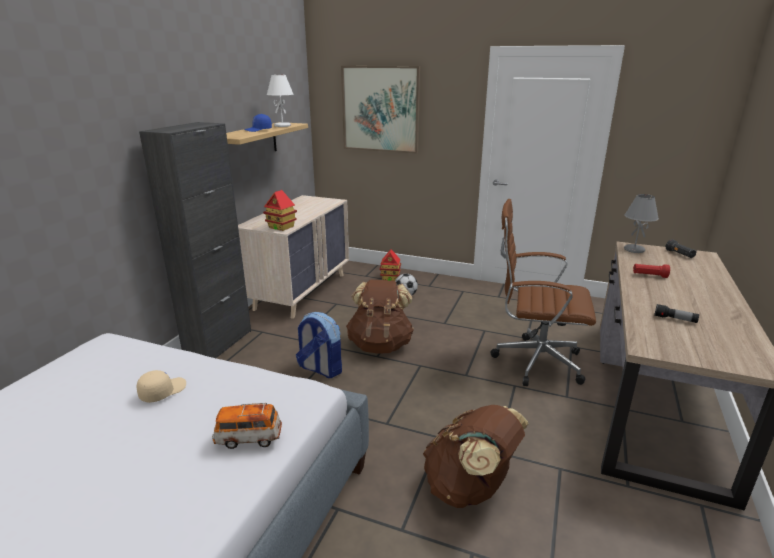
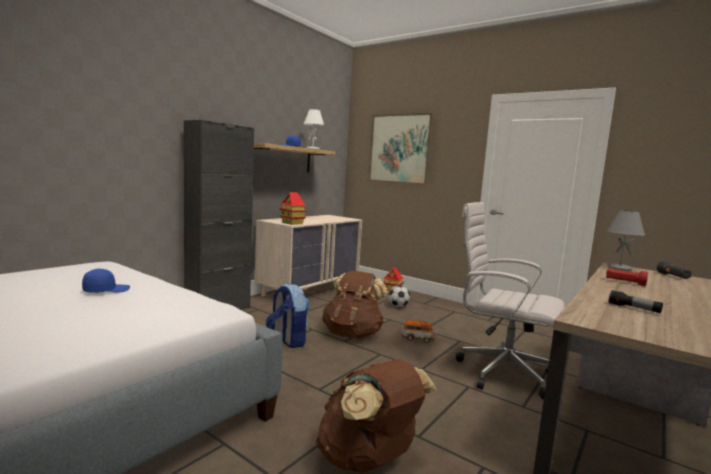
camera: 15 degrees right, 15 degrees down
beige cap [137,370,186,403] -> blue cap [82,269,130,293]
toy car [212,403,282,449] -> toy car moved to [401,320,435,343]
brown office chair [490,199,596,386] -> white office chair [456,202,565,400]

